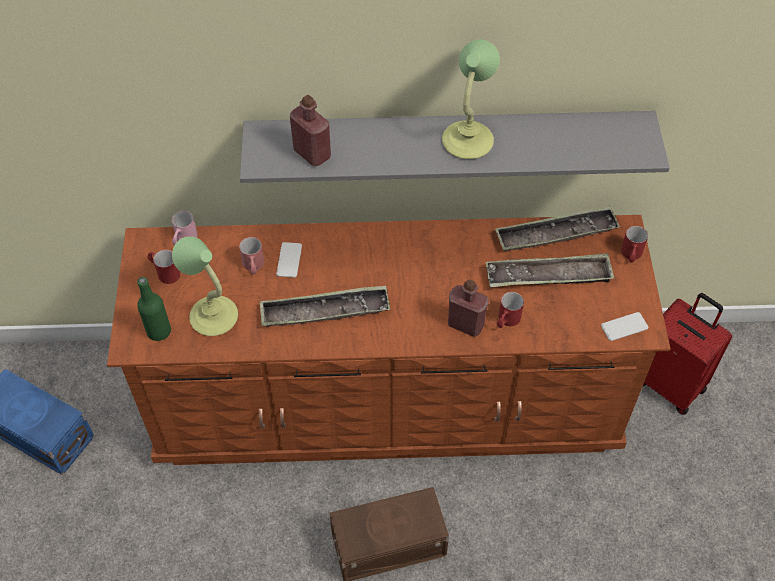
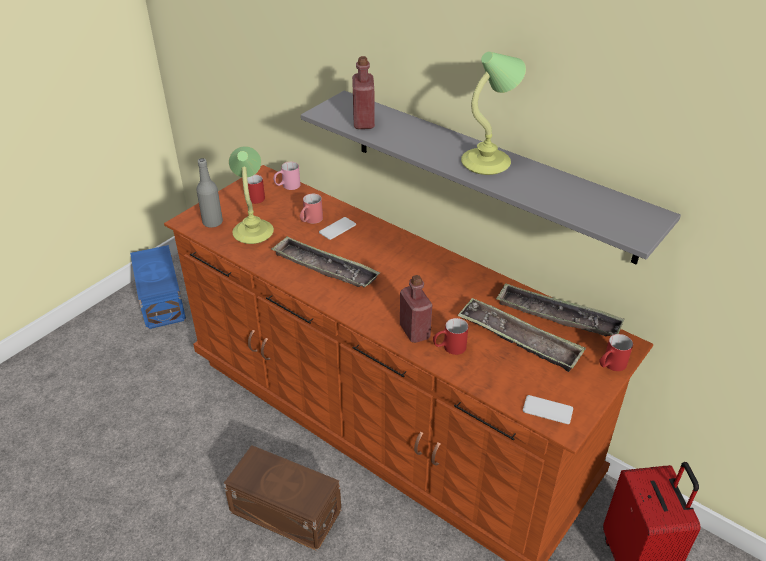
camera: 40 degrees right, 15 degrees down
green bottle [137,277,171,341] -> grey bottle [196,158,223,228]

